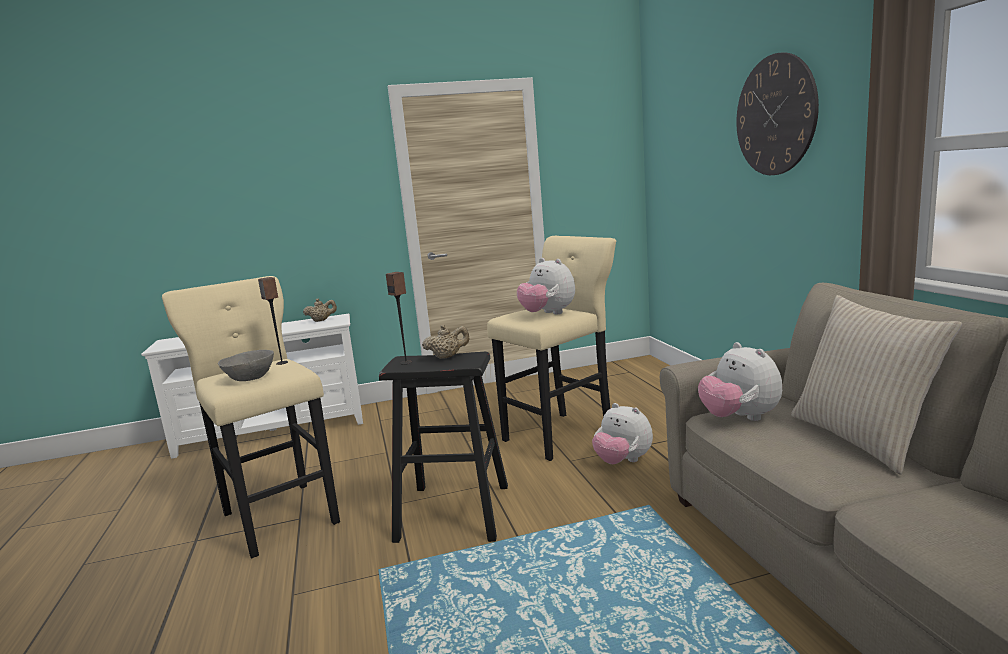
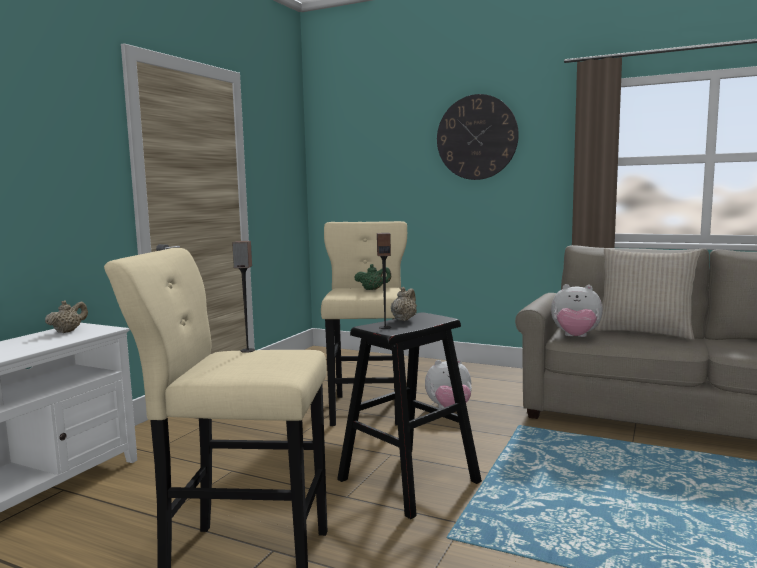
camera: 50 degrees left, 5 degrees down
grey bowl [218,350,274,381] -> none
plush toy [517,258,575,314] -> green teapot [354,264,391,290]

